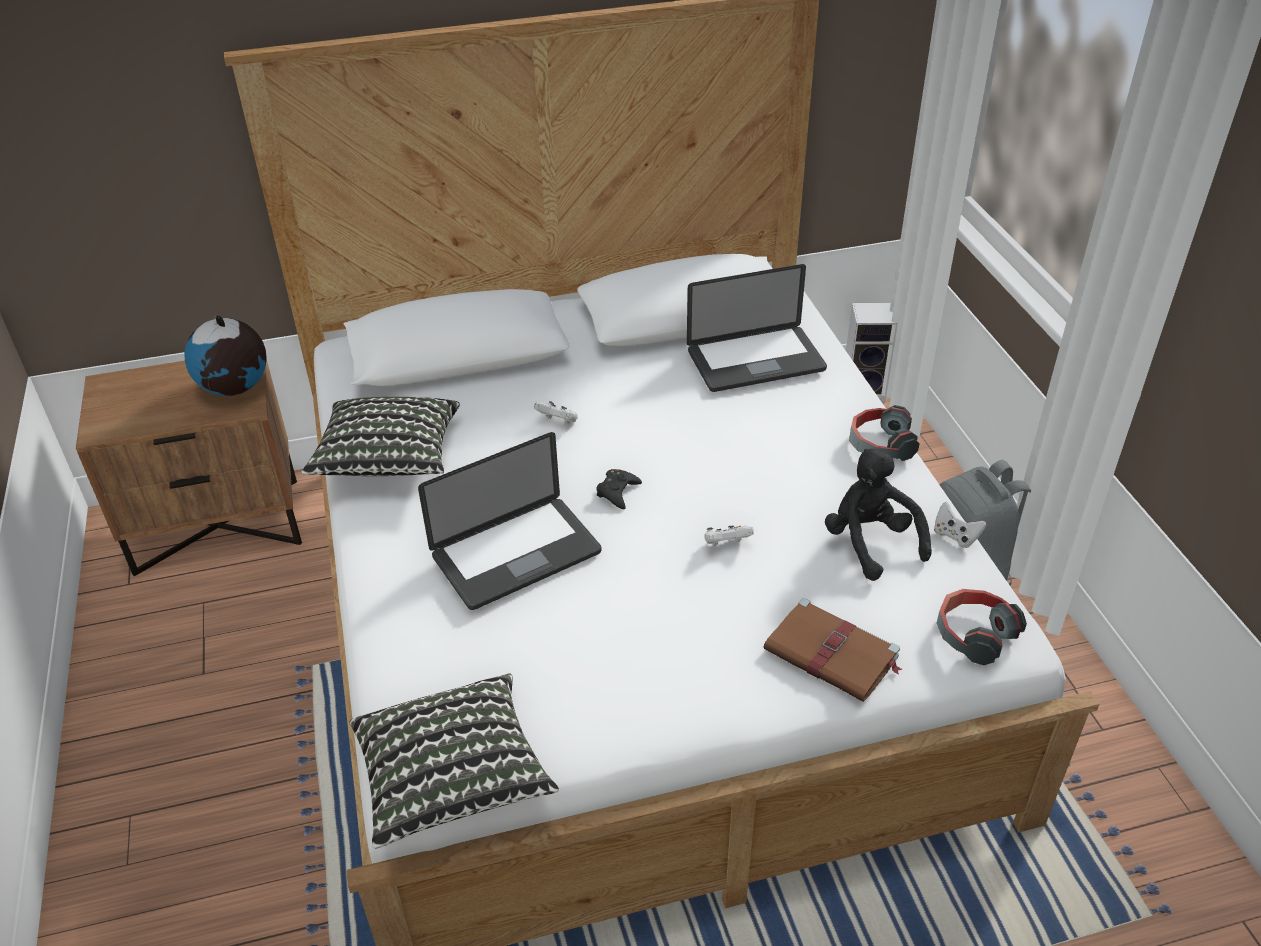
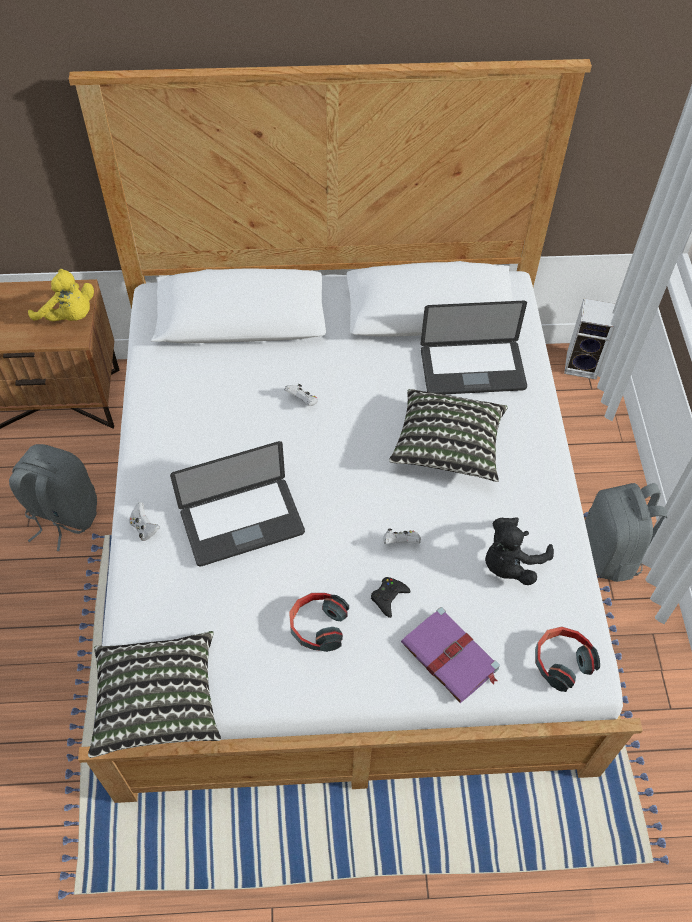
camera: 10 degrees right, 15 degrees up
globe [184,315,267,396] -> yellow plush toy [28,269,94,321]
pillow [301,397,460,476] -> pillow moved to [389,389,508,482]
black game controller [596,469,642,509] -> black game controller moved to [371,577,411,618]
brown book [764,598,903,702] -> purple book [401,607,500,703]
black plush toy [825,448,932,581] -> black plush toy turned 120 degrees counterclockwise [485,517,554,585]
headphones [849,405,920,461] -> headphones moved to [289,593,349,652]
white game controller [934,502,986,548] -> white game controller moved to [129,502,160,541]
none -> grey backpack [9,444,97,551]

